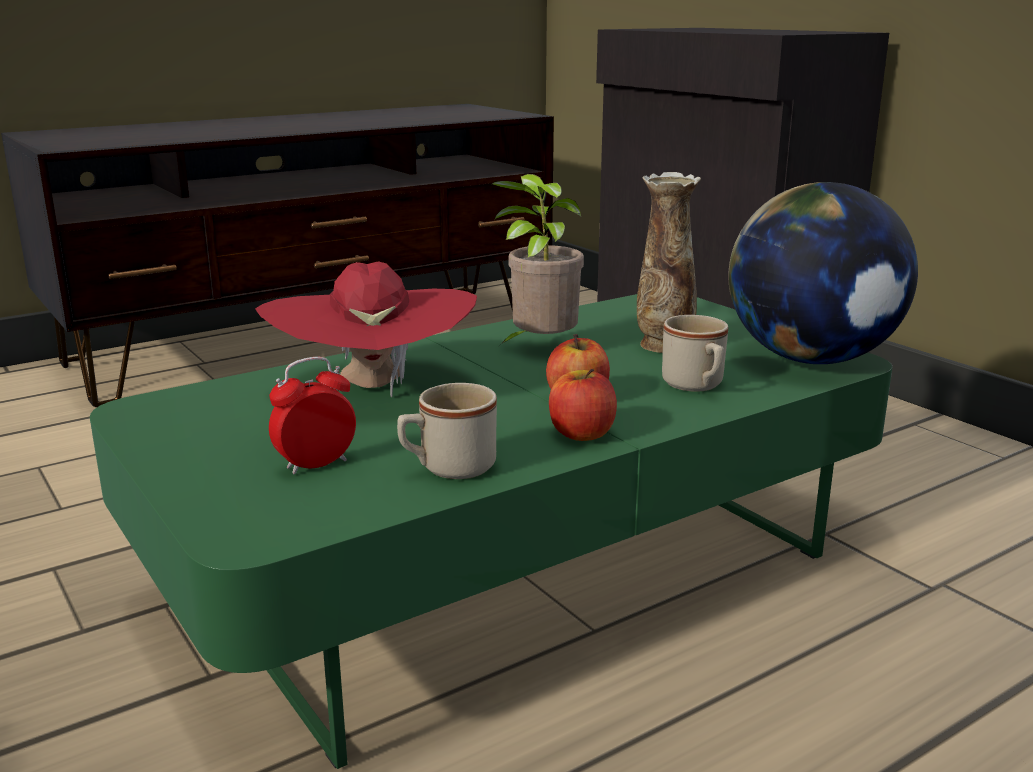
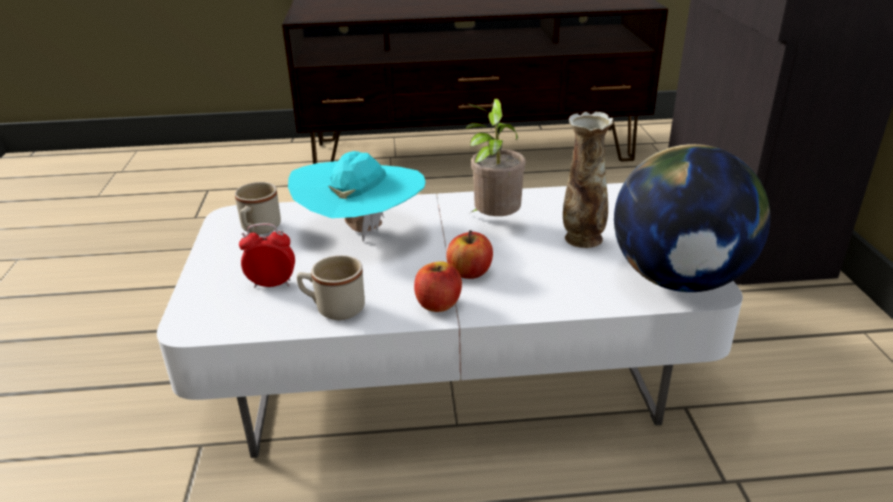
camera: 30 degrees right, 10 degrees up
green coffee table [90,294,892,769] -> white coffee table [157,183,743,458]
red hat [255,261,477,397] -> turquoise hat [288,151,426,242]
beige mug [662,315,728,392] -> beige mug moved to [235,182,281,234]

